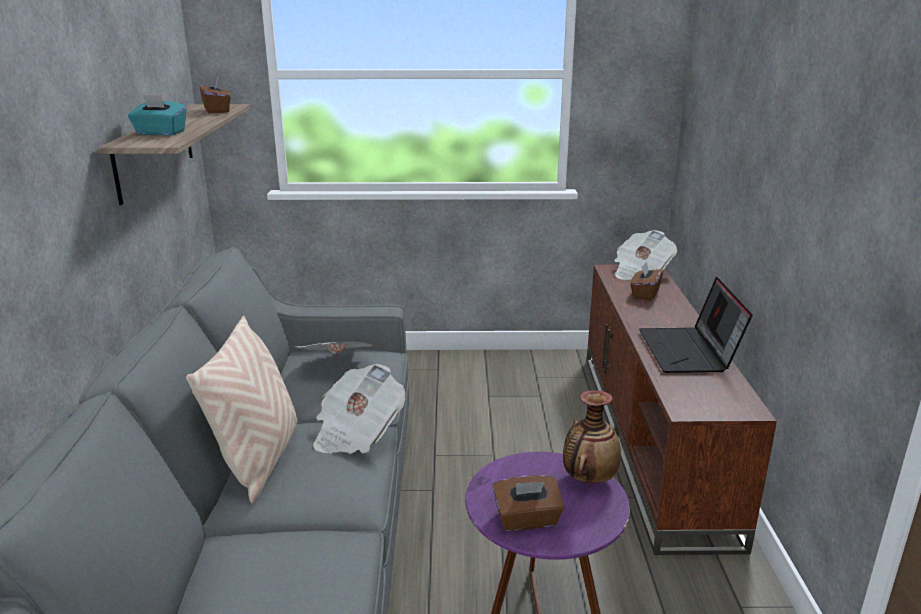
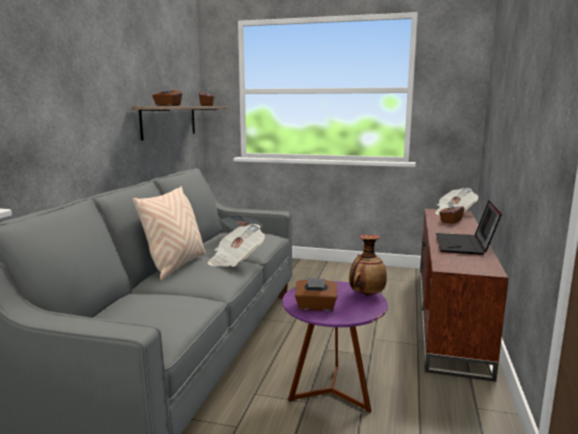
camera: 15 degrees right, 10 degrees down
turquoise tissue box [128,94,187,135] -> brown tissue box [152,85,182,106]

